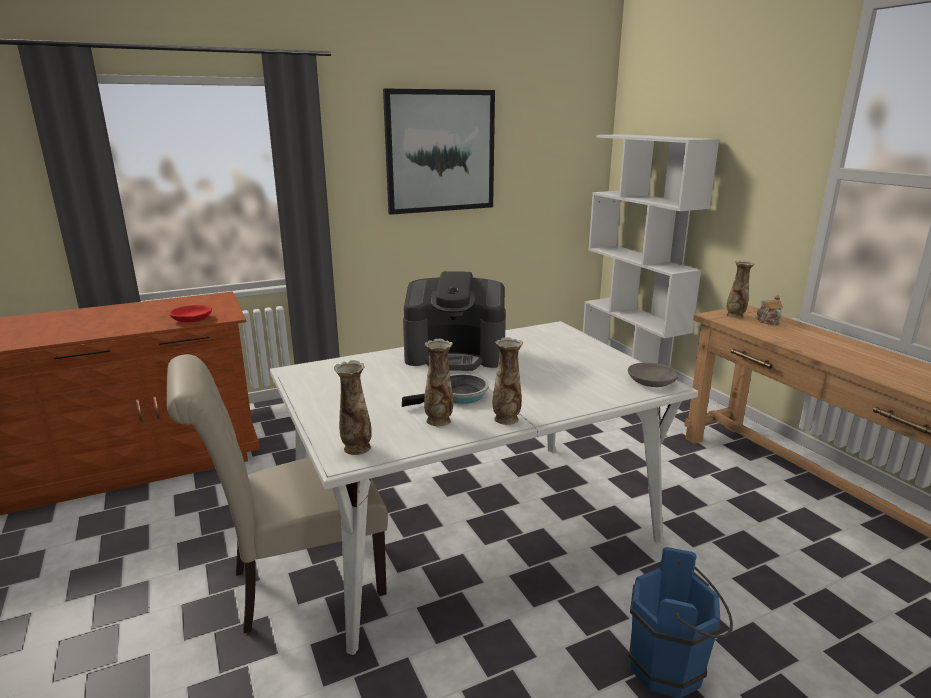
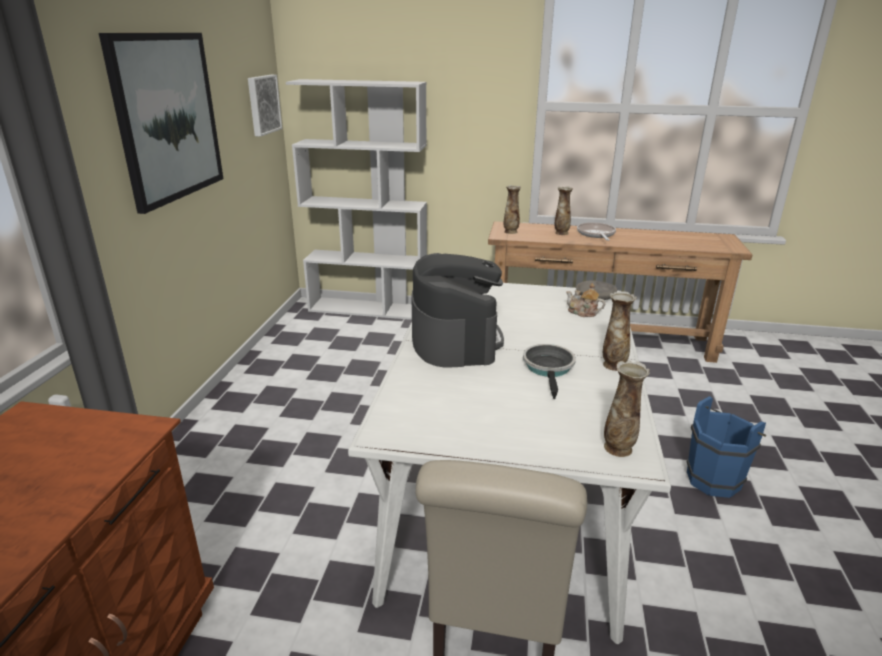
camera: 55 degrees left, 5 degrees up
red bowl [169,305,212,322] -> none
coffee machine [403,271,506,371] -> coffee machine turned 45 degrees counterclockwise [411,253,504,368]
vase [424,339,453,426] -> vase moved to [555,186,573,235]
teapot [757,295,783,325] -> teapot moved to [566,283,605,317]
none -> picture [248,75,282,137]
none -> frying pan [577,223,616,241]

